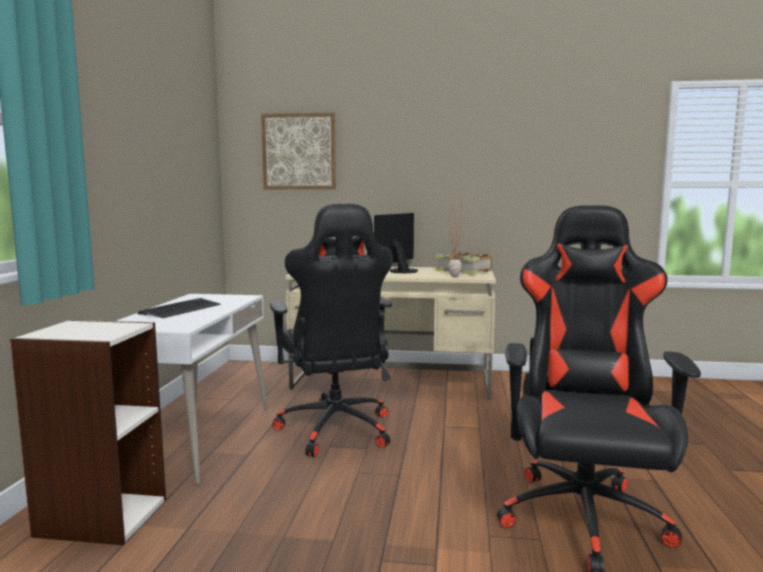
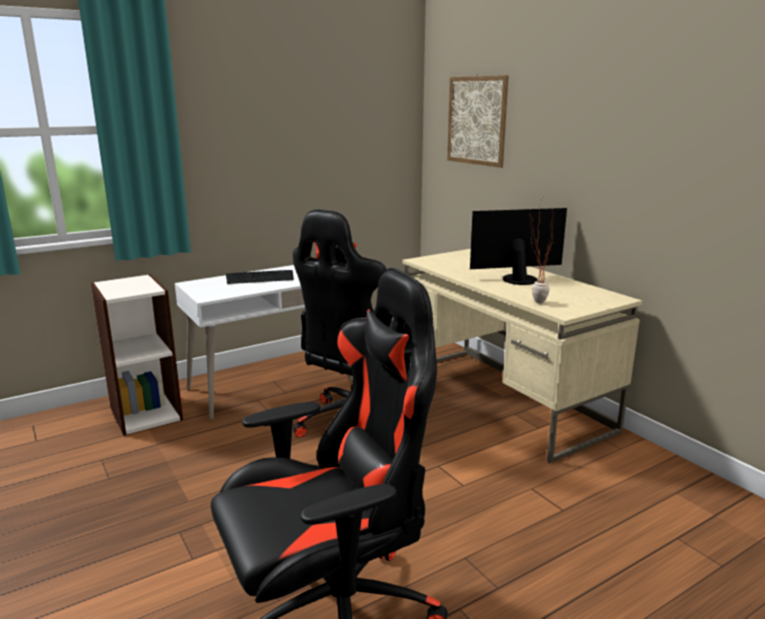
camera: 50 degrees right, 10 degrees up
book [436,252,492,274] -> none

